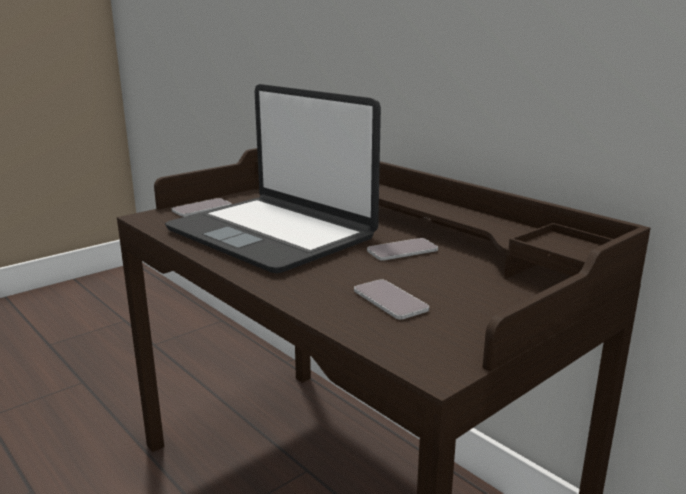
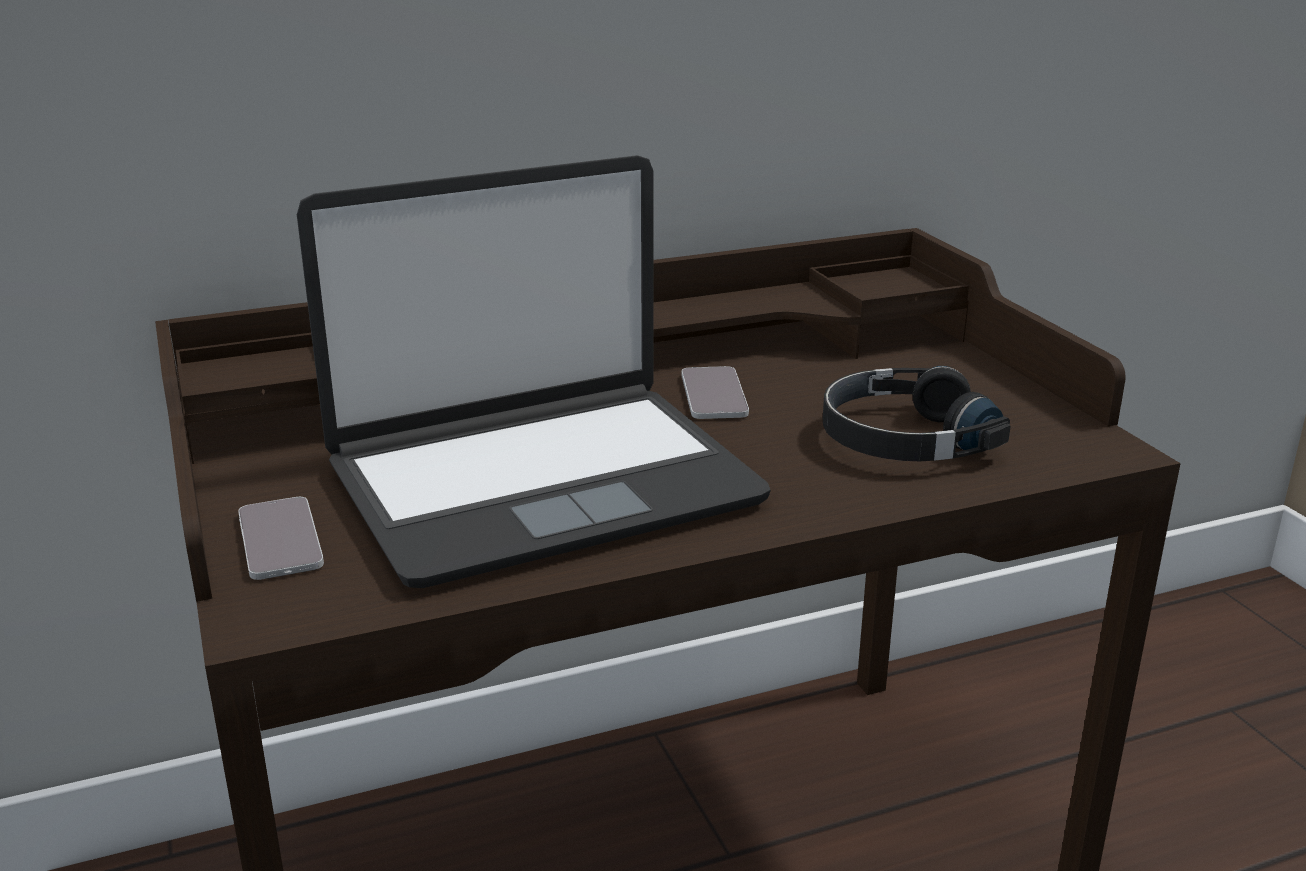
camera: 70 degrees left, 5 degrees up
phone [354,279,429,320] -> black headphones [823,366,1011,461]

